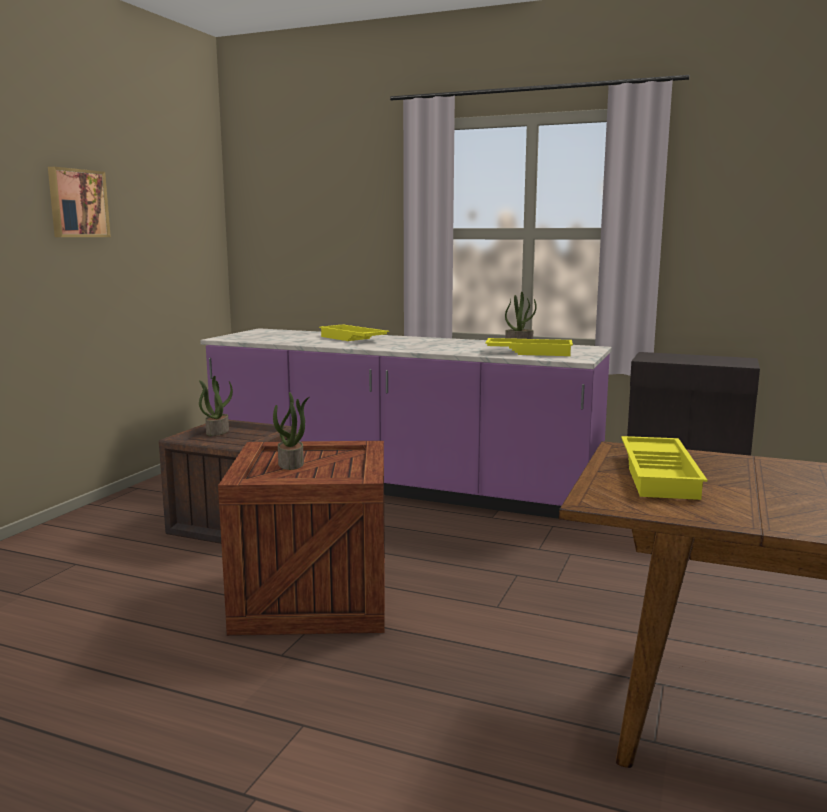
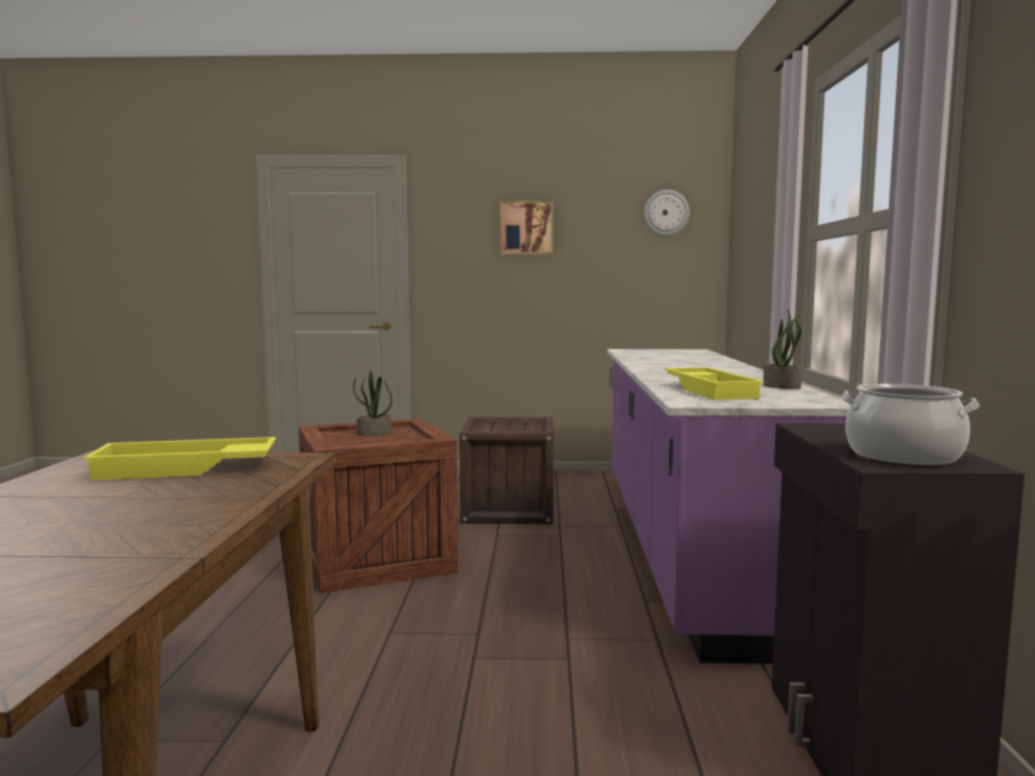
camera: 70 degrees right, 5 degrees down
potted plant [199,376,233,436] -> none
yellow tray [319,325,389,341] -> none
none -> wall clock [644,190,690,236]
none -> cooking pot [841,384,980,466]

